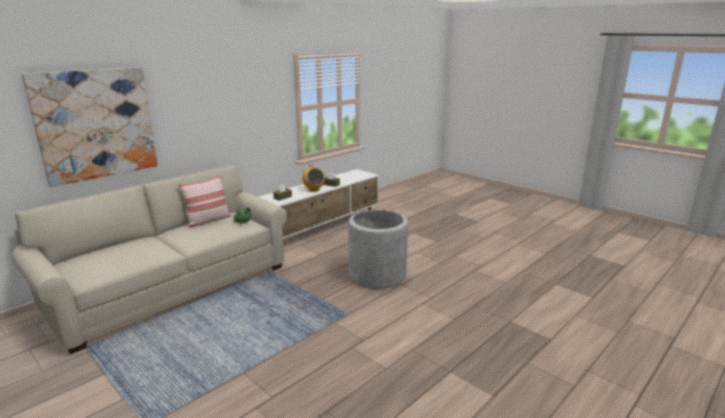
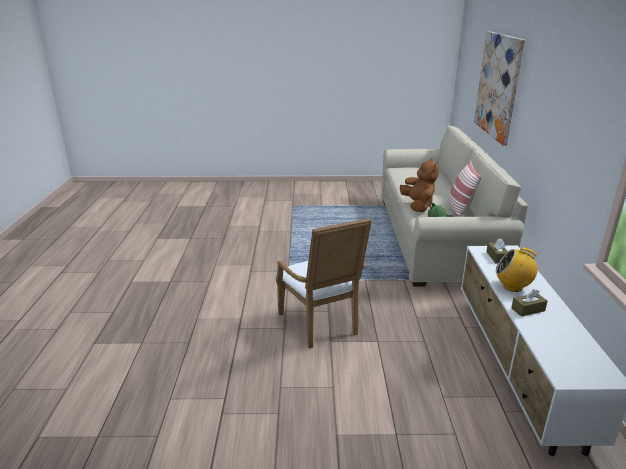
camera: 135 degrees right, 5 degrees up
grey planter [348,209,408,289] -> white armchair [276,218,372,349]
none -> brown plush toy [400,158,439,212]

